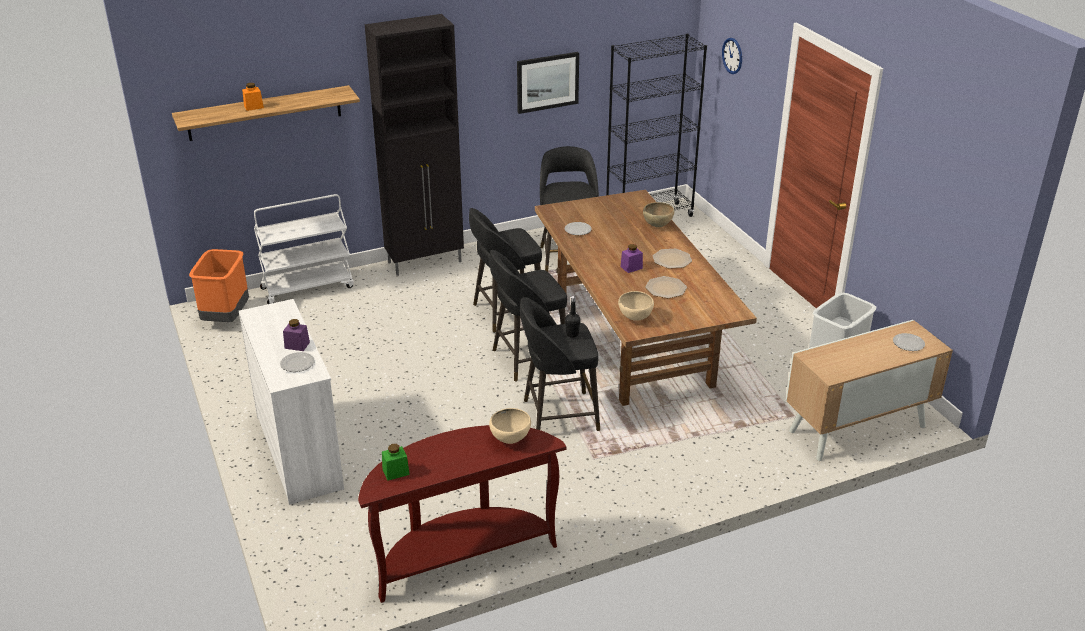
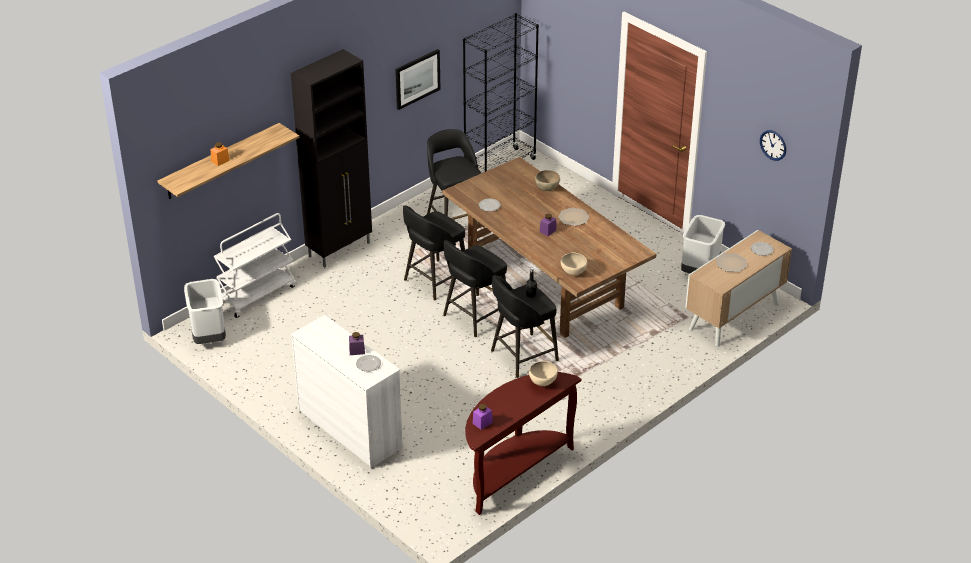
camera: 20 degrees left, 5 degrees up
orange trash can [189,249,249,322] -> grey trash can [184,279,226,344]
green jar [382,444,410,481] -> purple jar [473,404,493,430]
plate [645,276,687,298] -> plate moved to [716,253,747,272]
wall clock [722,38,742,74] -> wall clock moved to [760,130,786,161]

